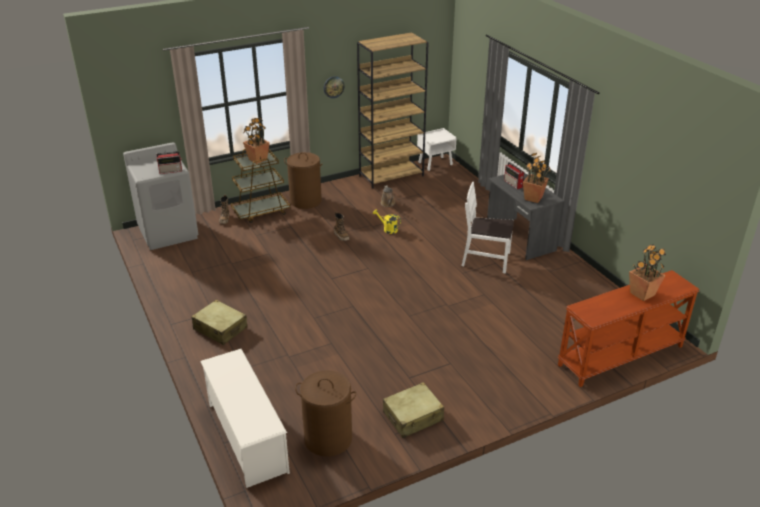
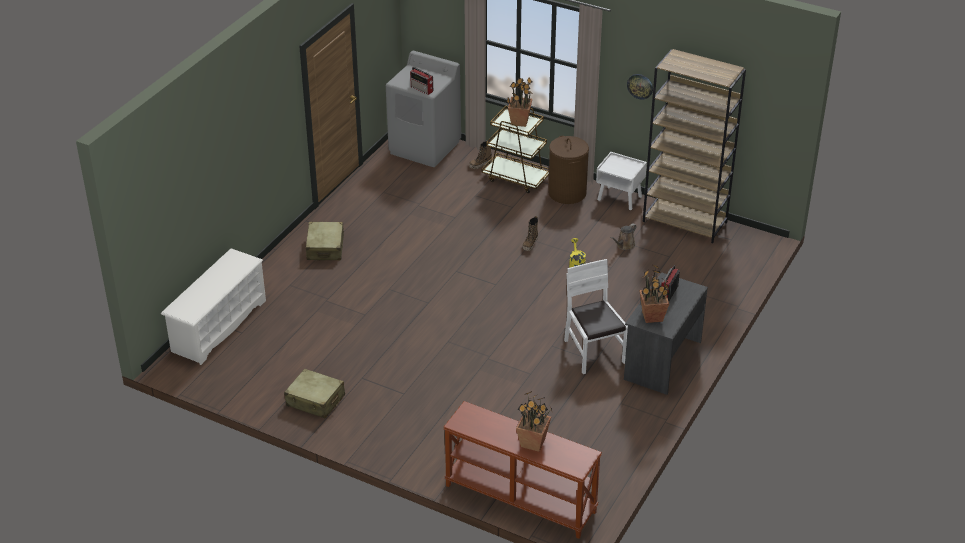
camera: 55 degrees right, 5 degrees up
brown laundry basket [295,370,356,457] -> none
white nightstand [417,128,457,171] -> white nightstand moved to [596,152,647,210]

